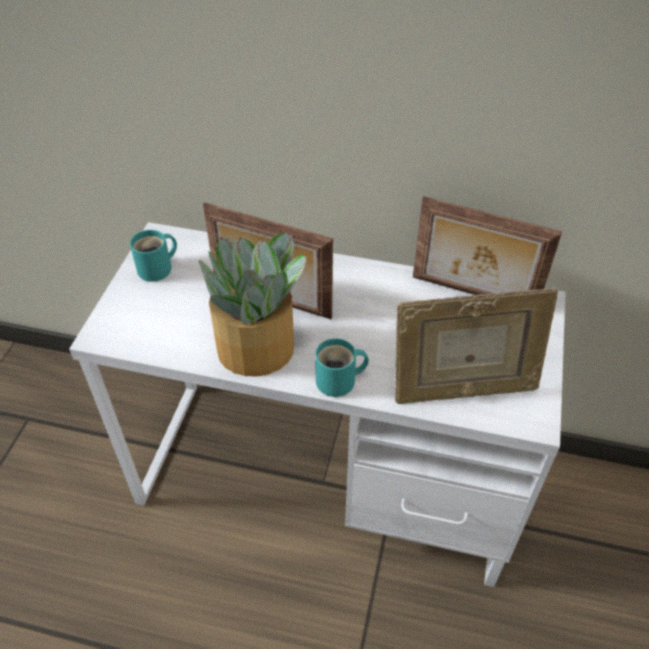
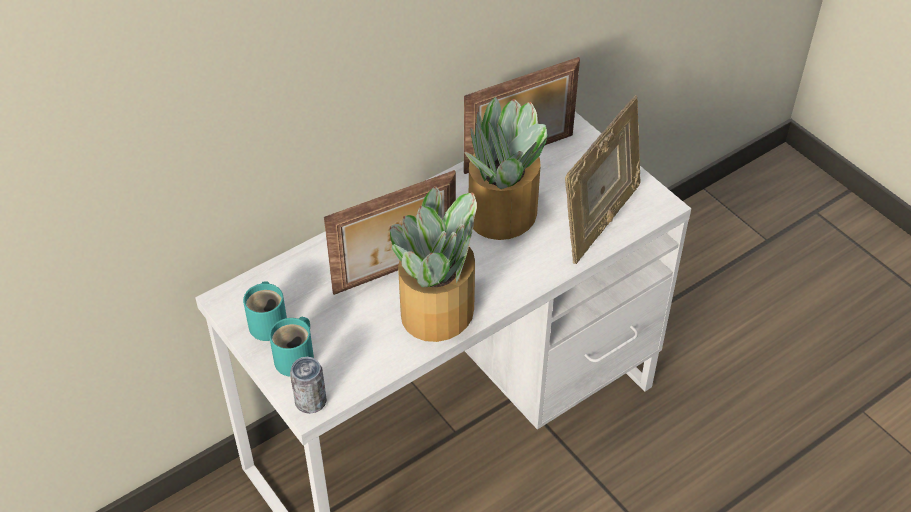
camera: 50 degrees left, 0 degrees up
turquoise mug [315,338,369,397] -> turquoise mug moved to [269,317,314,377]
none -> can [290,357,327,414]
none -> potted plant [464,97,549,240]

